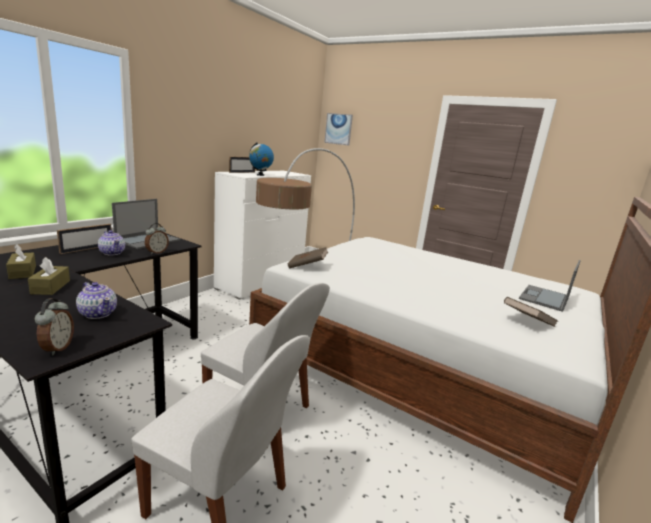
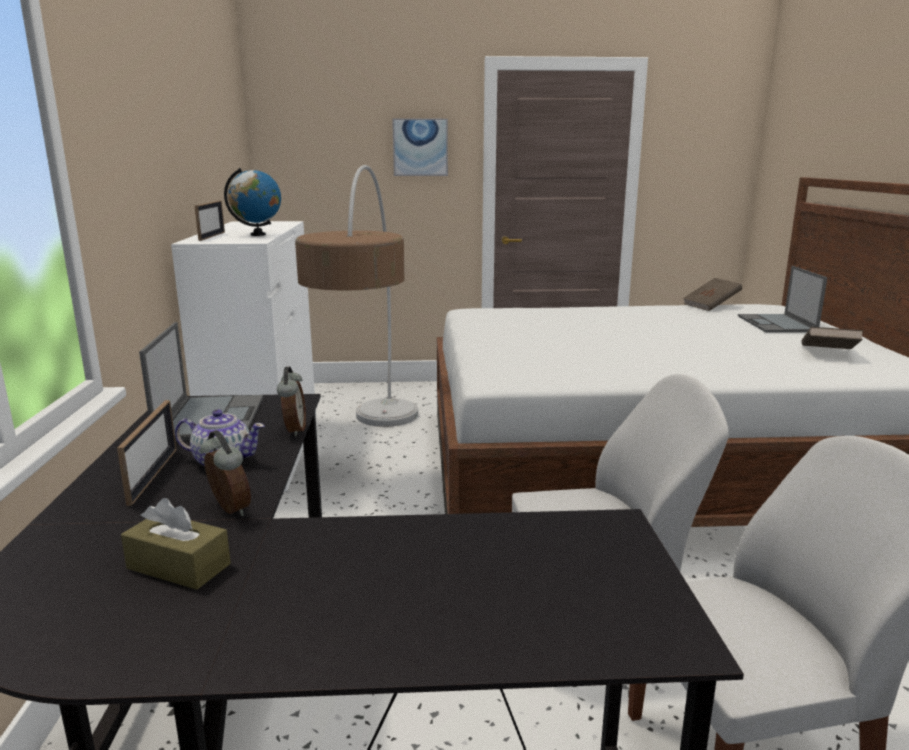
camera: 35 degrees left, 0 degrees up
brown tissue box [28,257,70,295] -> none
alarm clock [35,298,74,356] -> alarm clock moved to [200,430,251,516]
teapot [76,282,117,319] -> none
brown book [287,247,328,269] -> brown book moved to [683,278,742,311]
picture [324,113,353,146] -> picture moved to [392,119,448,176]

